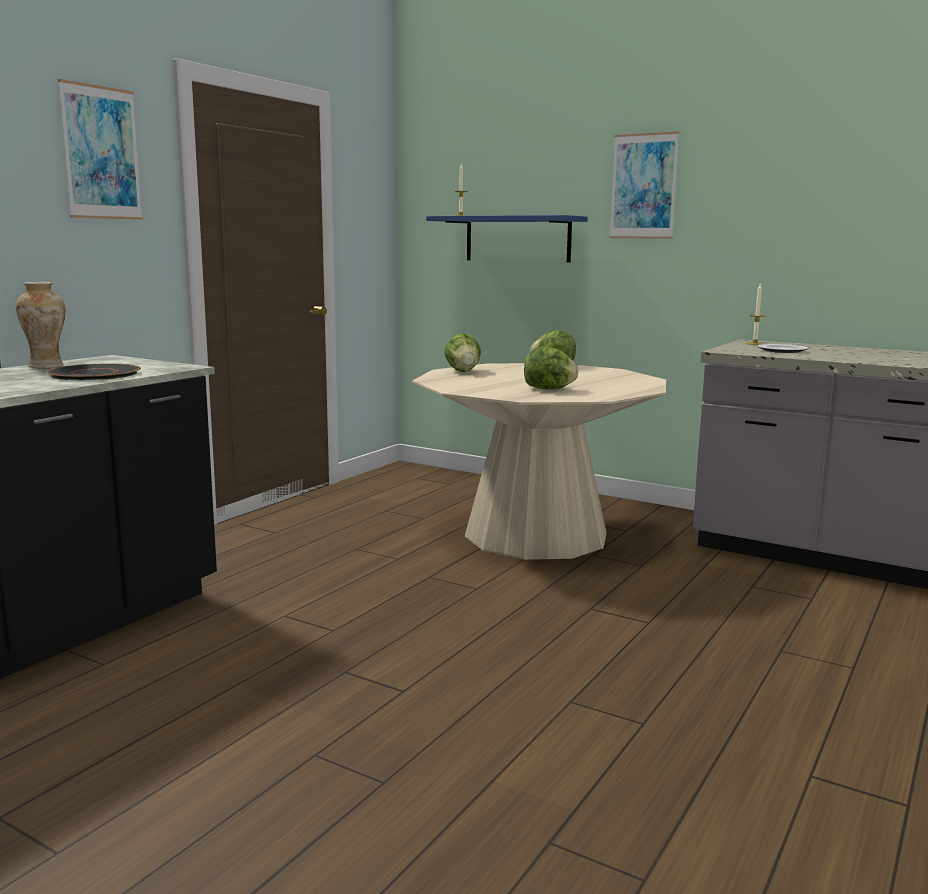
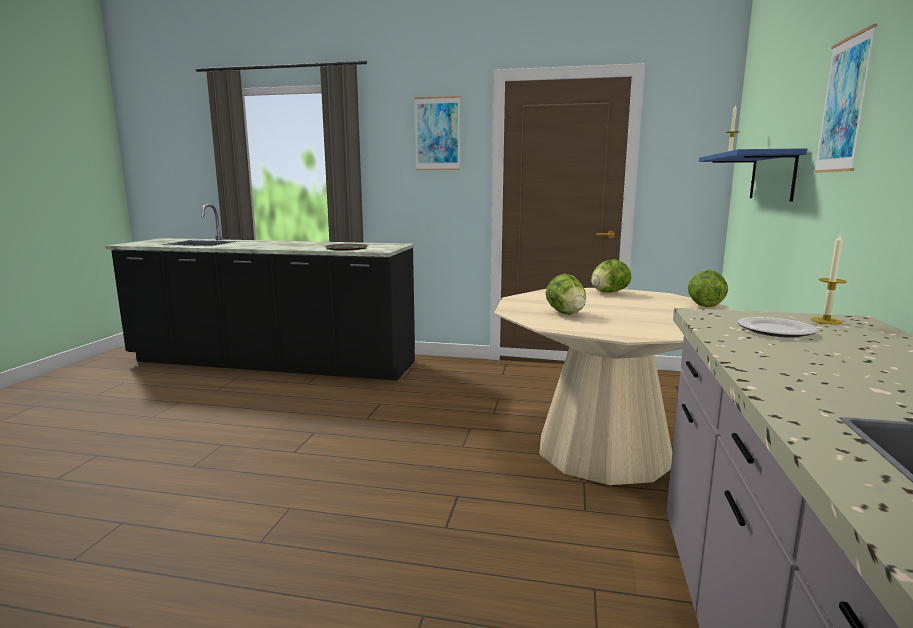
camera: 70 degrees right, 0 degrees up
vase [16,282,66,369] -> none

